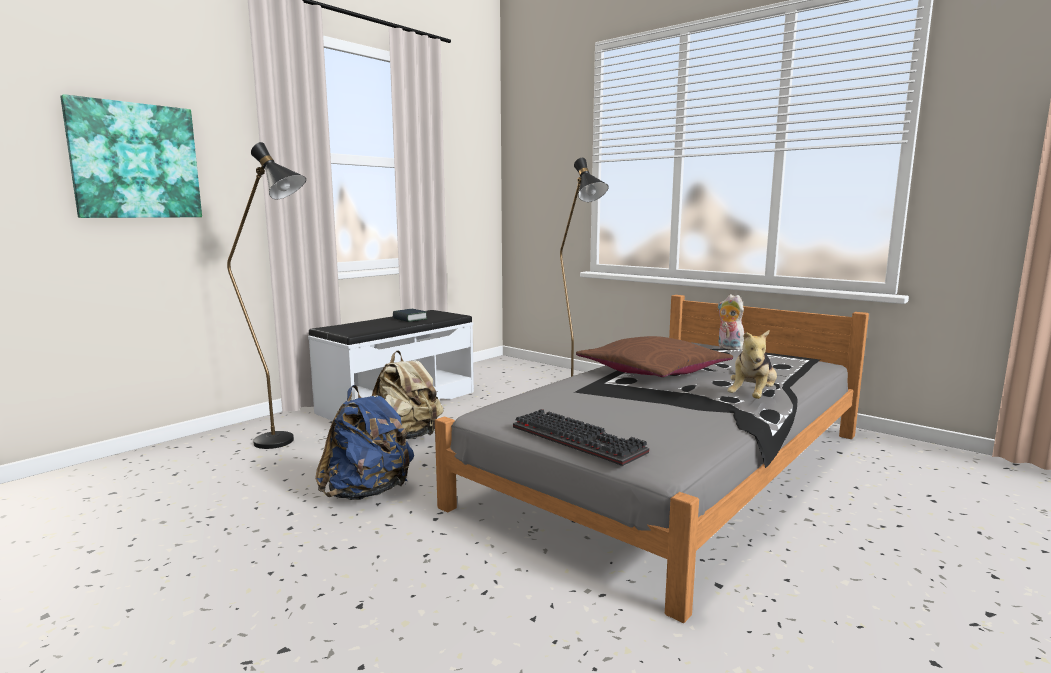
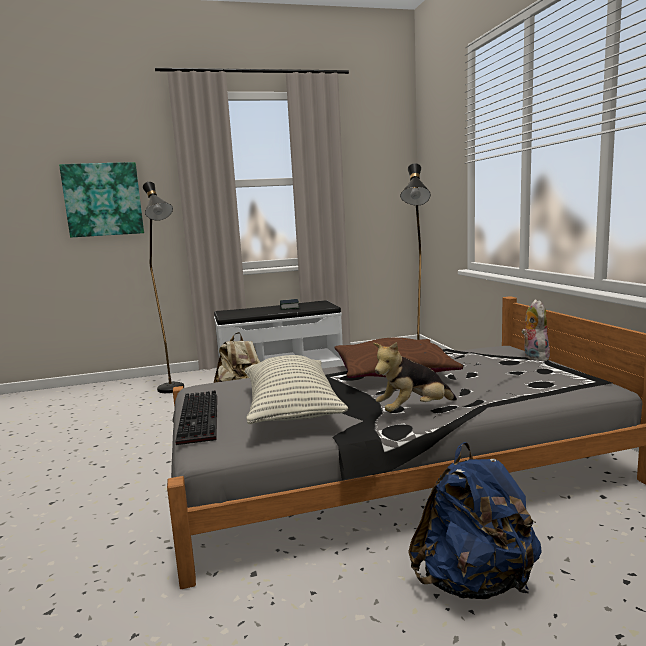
camera: 35 degrees right, 0 degrees up
blue backpack [315,385,414,500] -> blue backpack moved to [408,442,542,599]
none -> pillow [245,355,348,424]

